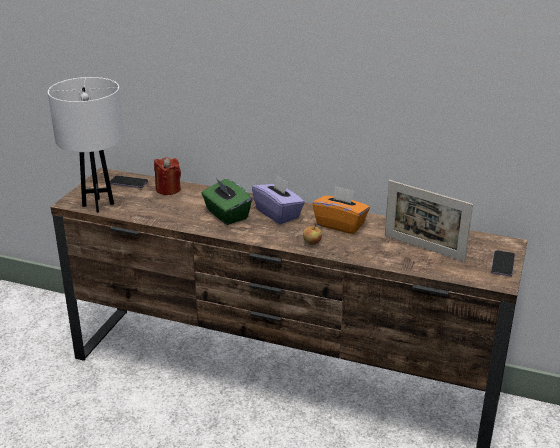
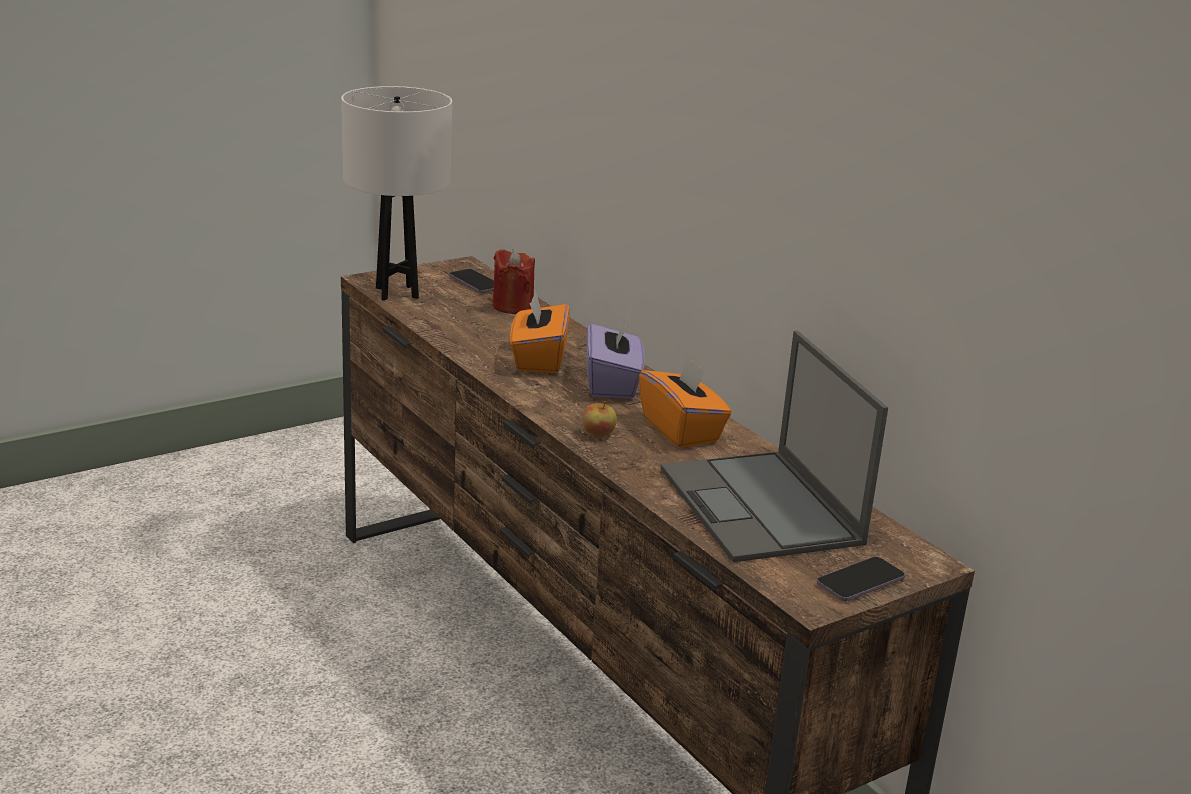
camera: 35 degrees right, 5 degrees down
green tissue box [201,178,252,225] -> orange tissue box [510,290,570,373]
picture frame [385,180,473,262] -> laptop [661,331,888,562]

